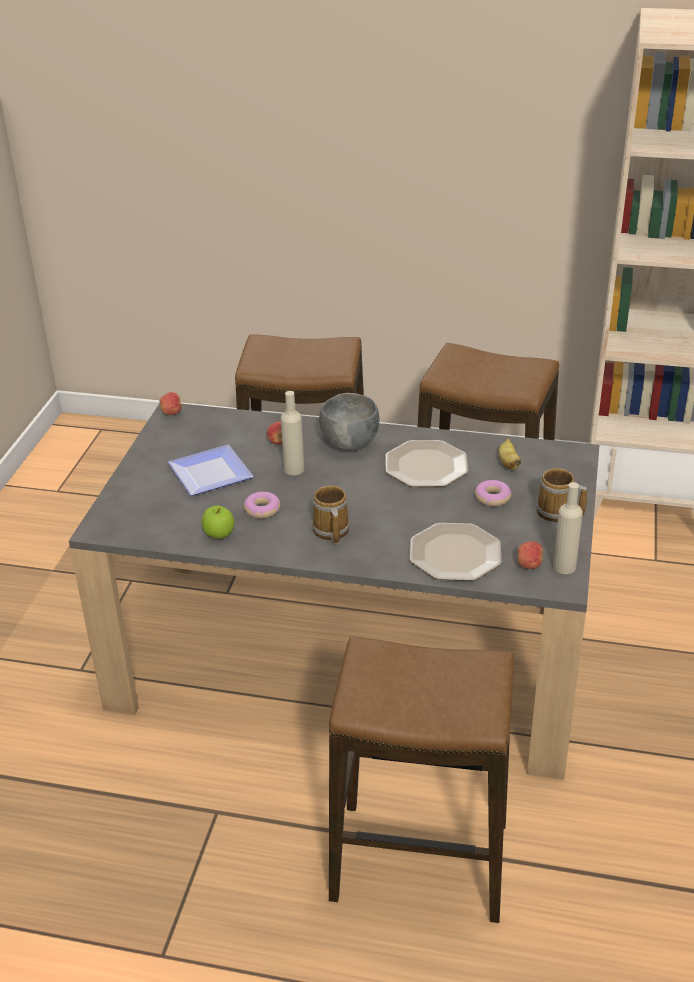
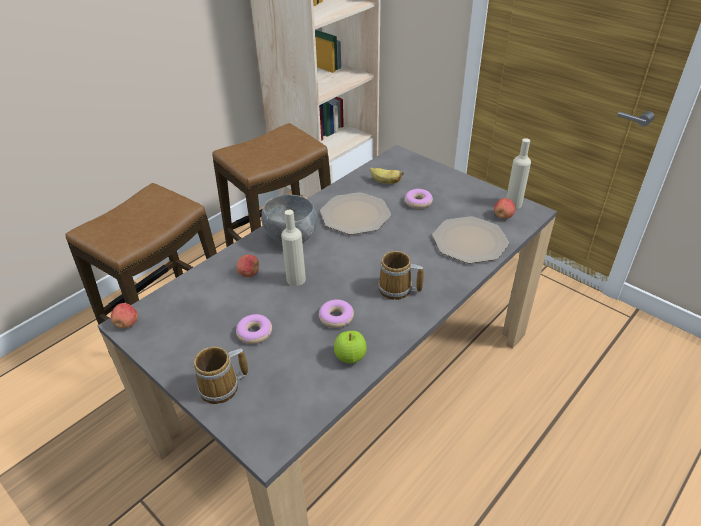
camera: 60 degrees left, 5 degrees up
plate [168,445,254,496] -> donut [236,314,272,344]
stool [329,637,514,923] -> none
mug [537,468,587,522] -> mug moved to [193,347,248,404]

